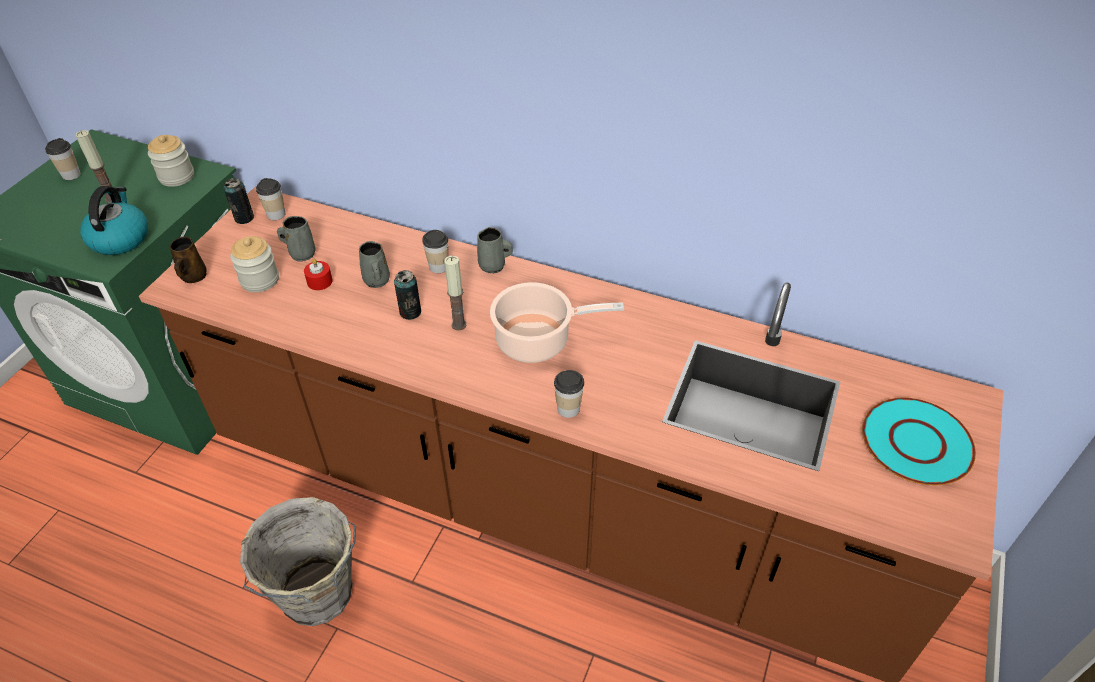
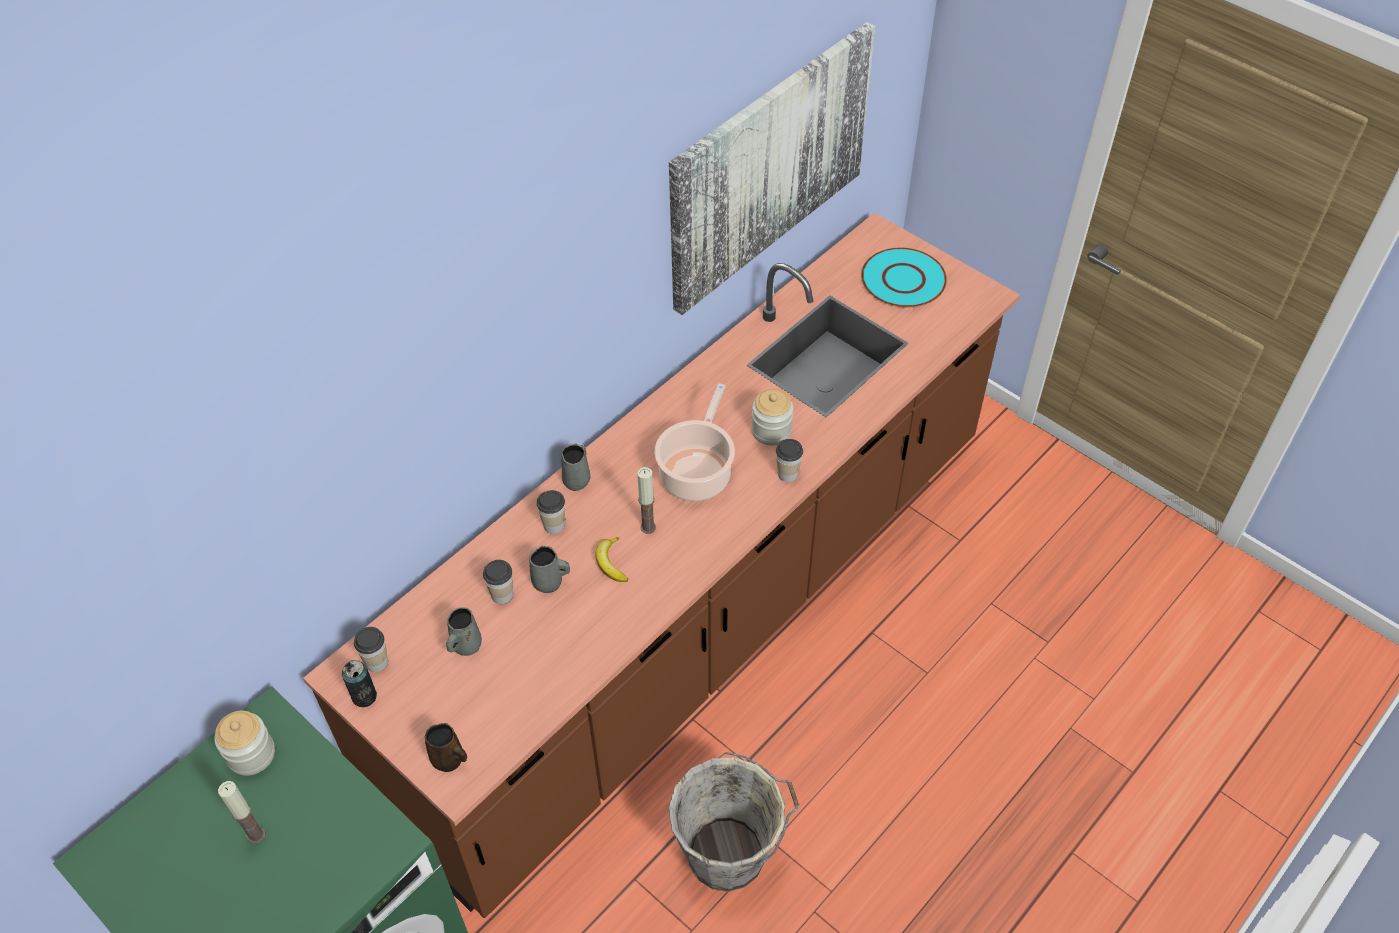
camera: 70 degrees left, 5 degrees up
cup [45,138,81,180] -> cup moved to [483,560,513,604]
kettle [80,186,148,255] -> none
jar [230,236,279,292] -> jar moved to [752,389,793,446]
red candle [304,259,333,290] -> none
can [394,270,421,320] -> banana [595,537,628,582]
none -> picture [669,22,875,315]

